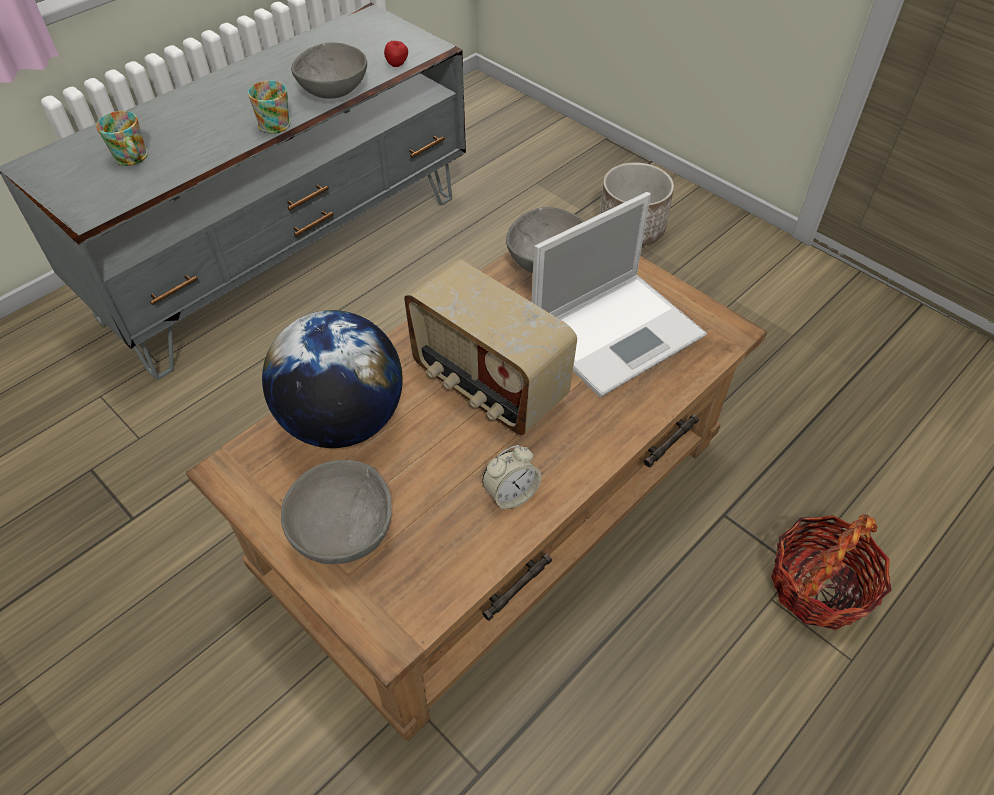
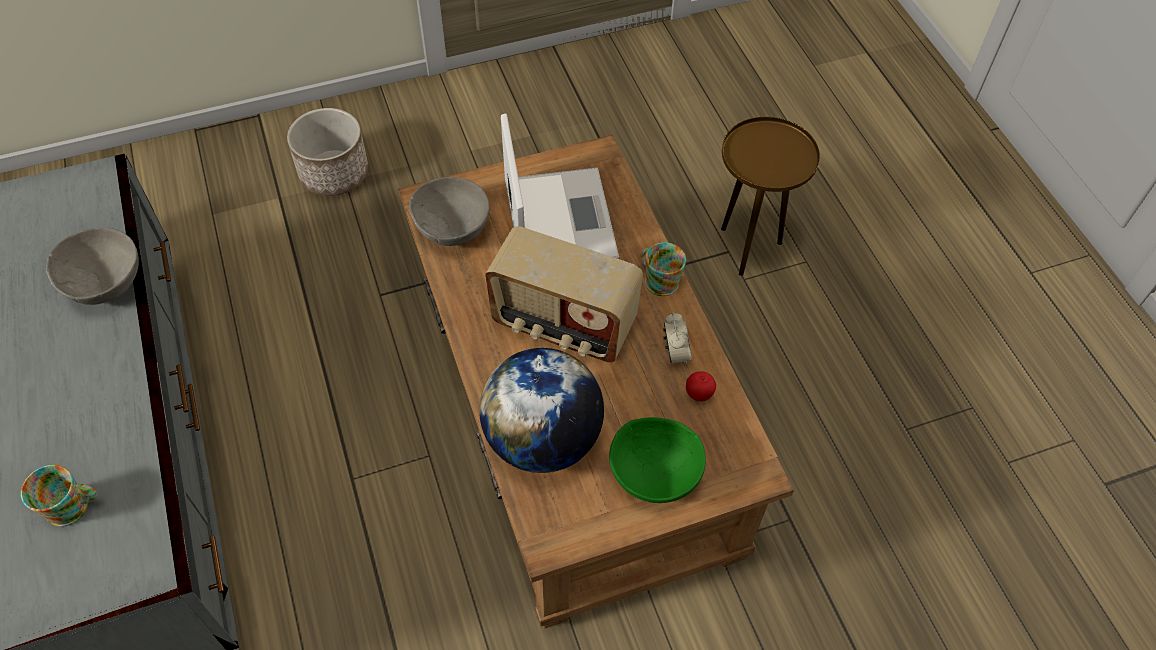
camera: 65 degrees left, 5 degrees up
mug [248,81,290,134] -> mug moved to [641,242,686,296]
grey bowl [281,460,392,564] -> green bowl [609,417,706,503]
apple [384,41,408,67] -> apple moved to [686,371,716,402]
radio [404,259,577,436] -> radio turned 45 degrees clockwise [485,226,643,363]
basket [771,514,892,630] -> brown side table [721,117,820,276]

